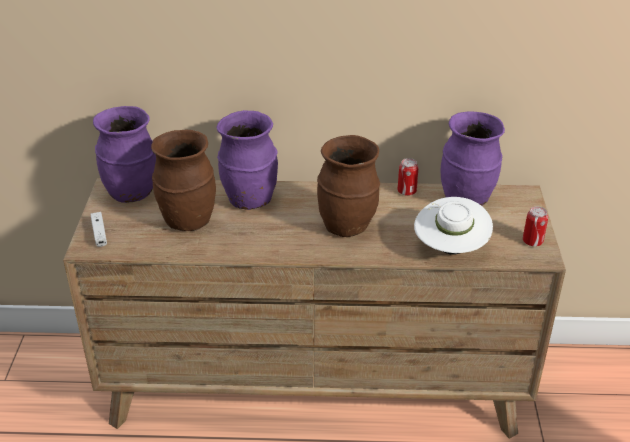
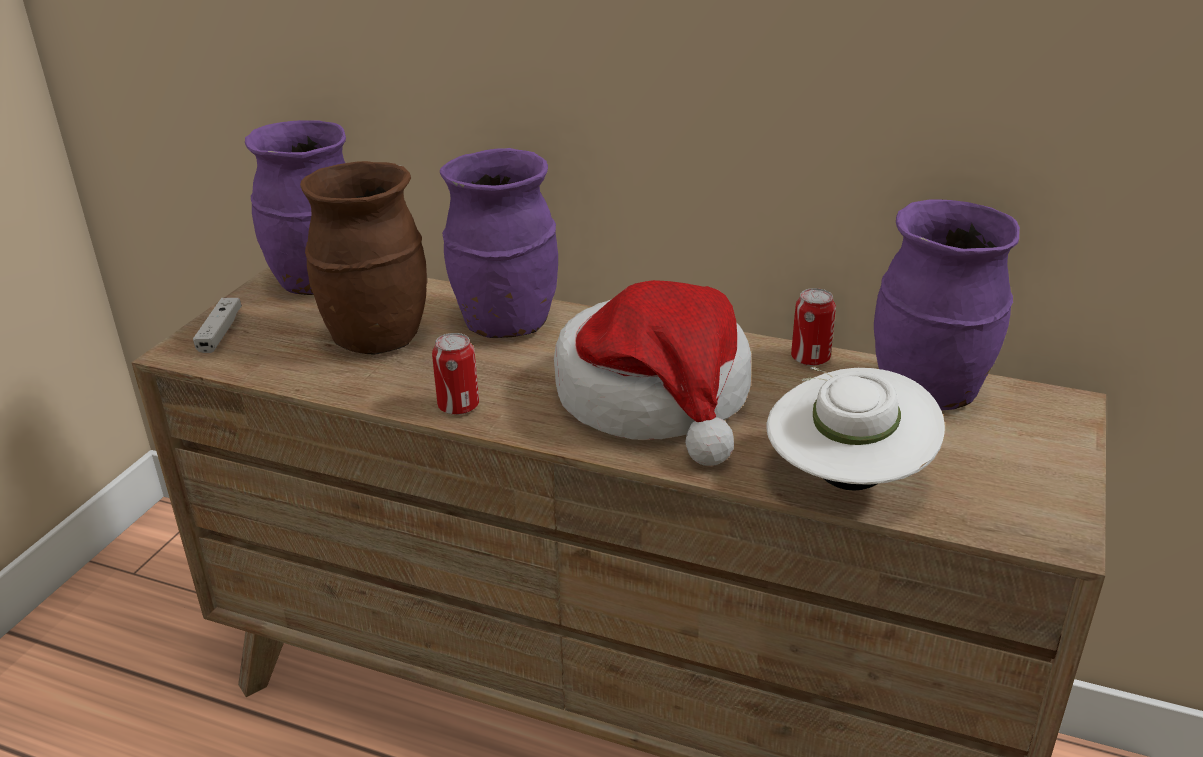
camera: 20 degrees right, 5 degrees down
brown vase [317,135,380,237] -> hat [554,280,751,466]
can [523,206,548,246] -> can moved to [432,333,479,415]

